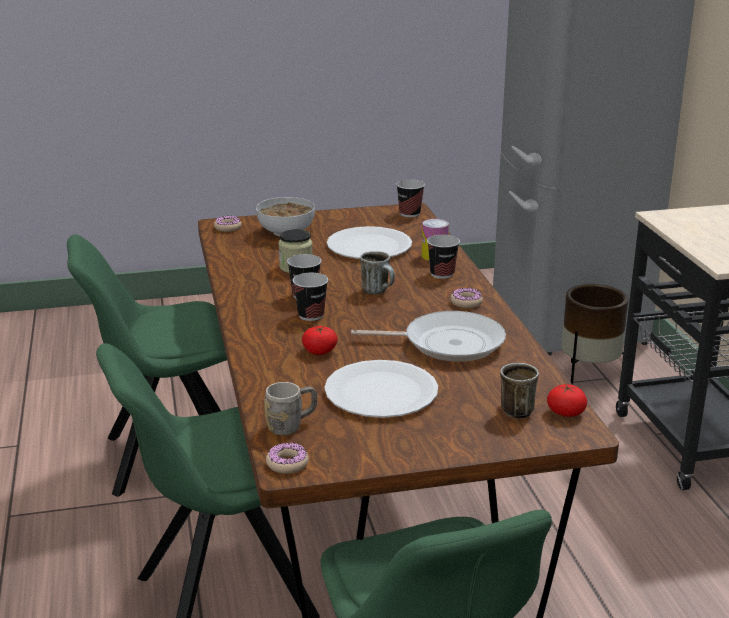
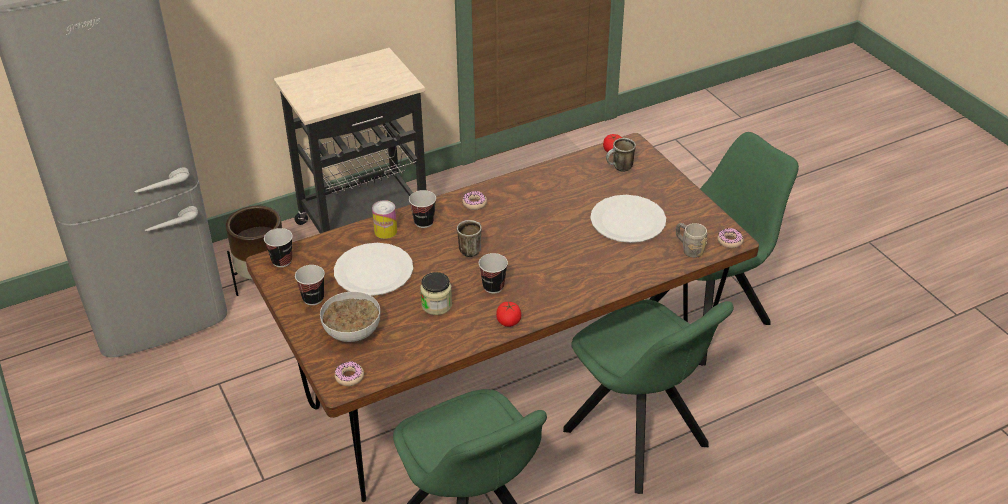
camera: 105 degrees left, 15 degrees up
cup [293,273,328,321] -> cup moved to [295,265,325,305]
tomato [302,326,338,355] -> tomato moved to [496,302,521,327]
frying pan [351,311,506,362] -> none

